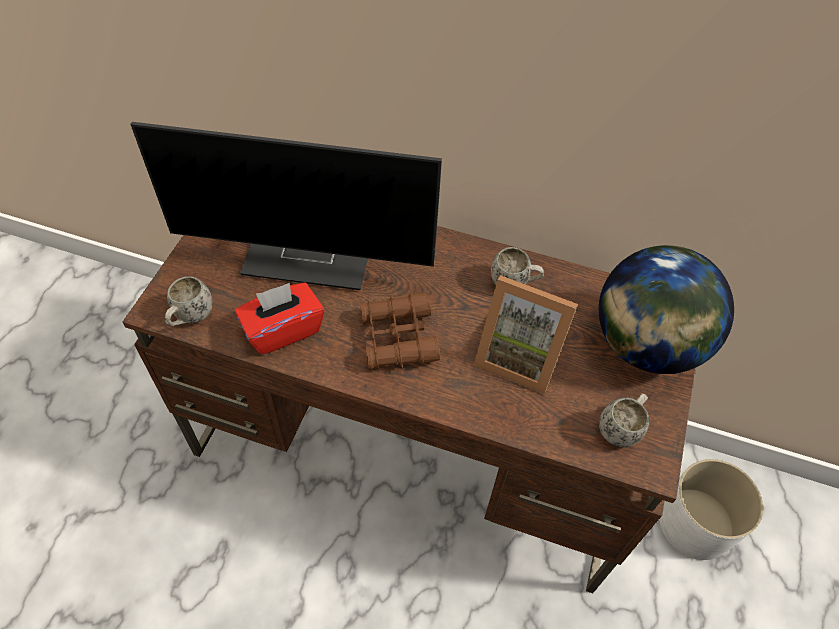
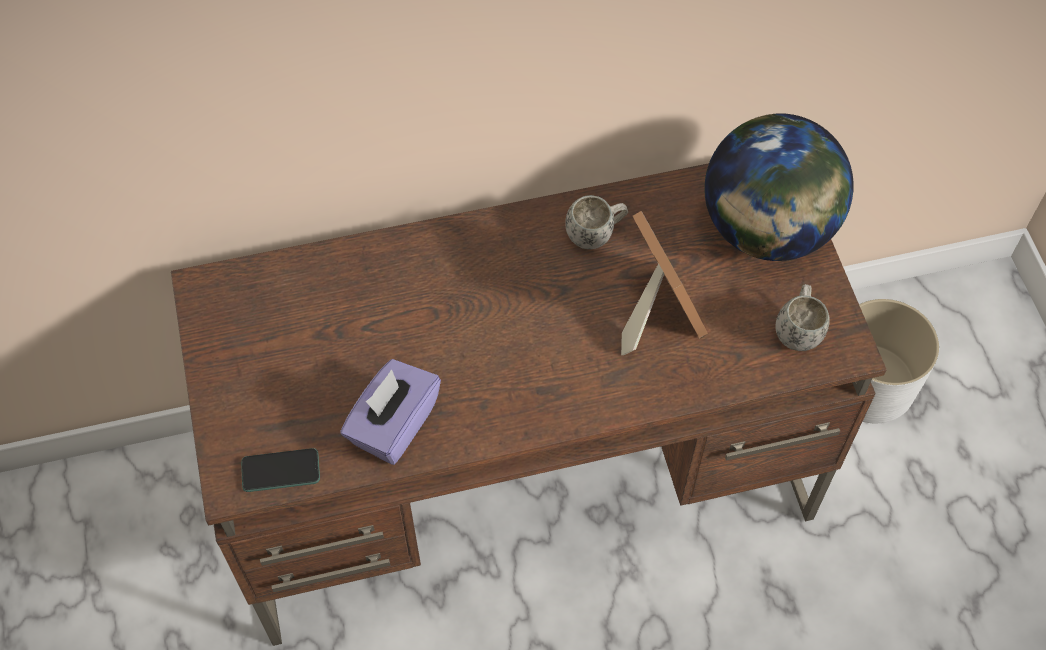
camera: 30 degrees left, 5 degrees up
monitor [130,122,442,290] -> none
white mug [165,276,213,326] -> phone [241,448,320,492]
red tissue box [235,283,324,355] -> purple tissue box [340,359,441,465]
brown binoculars [360,293,440,370] -> none
picture frame [473,275,578,394] -> picture frame turned 105 degrees counterclockwise [621,211,708,355]

